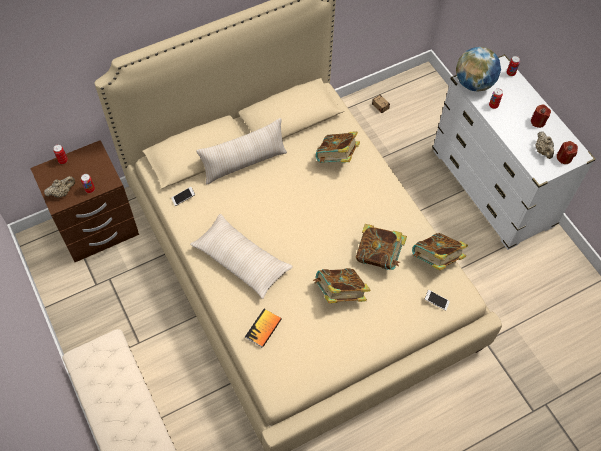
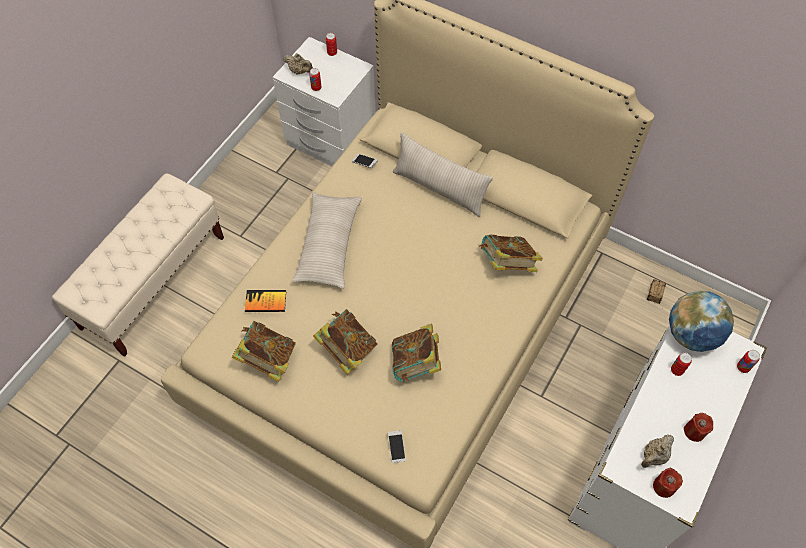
camera: 60 degrees right, 0 degrees up
brown nightstand [30,140,139,262] -> white nightstand [273,37,376,166]
book [412,233,468,271] -> book moved to [232,321,296,382]

